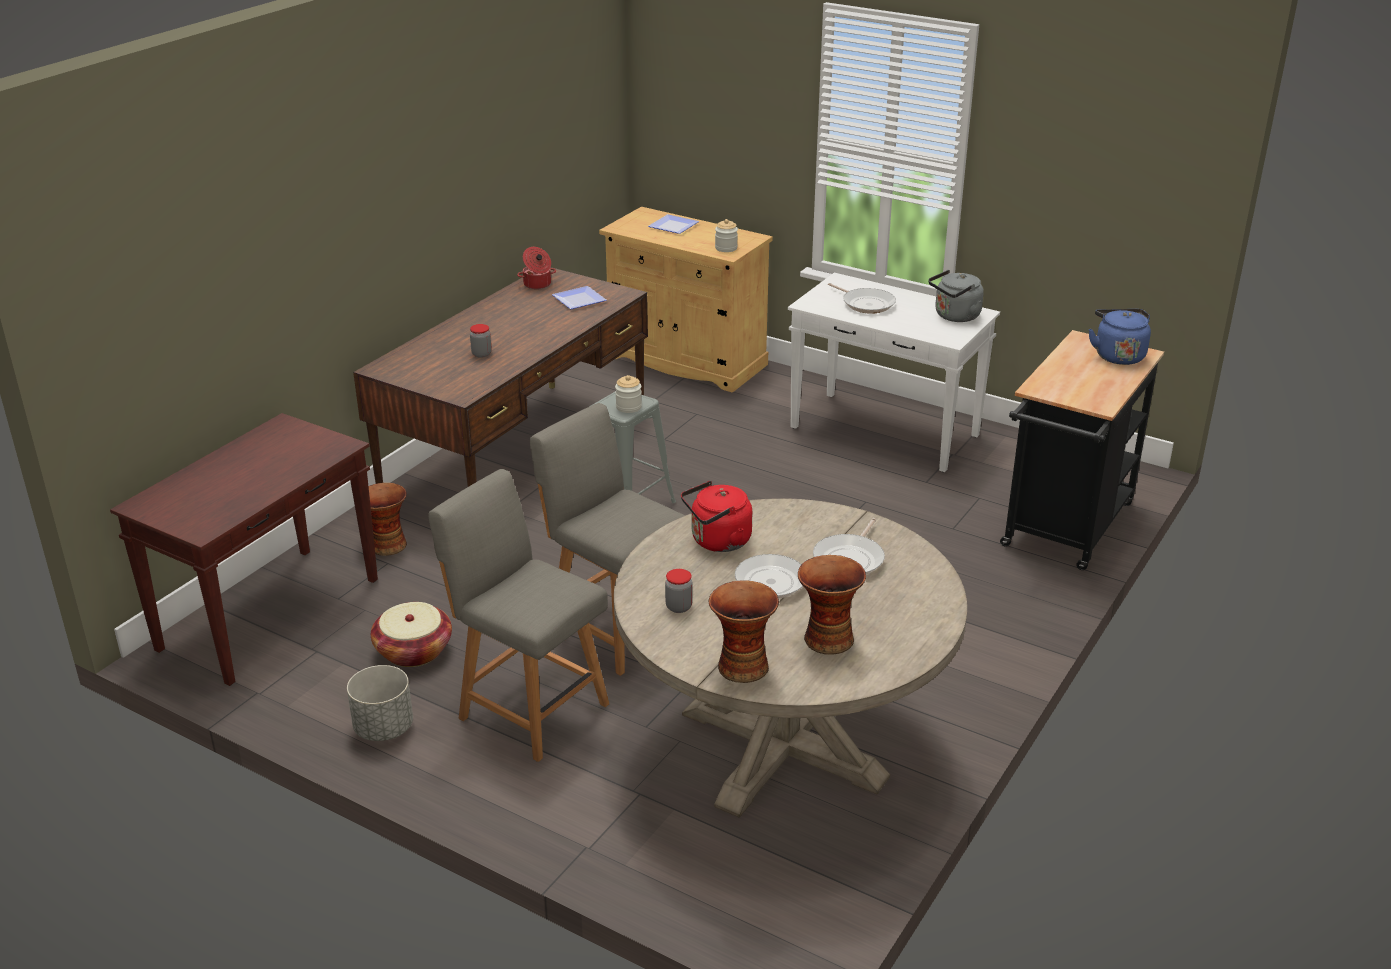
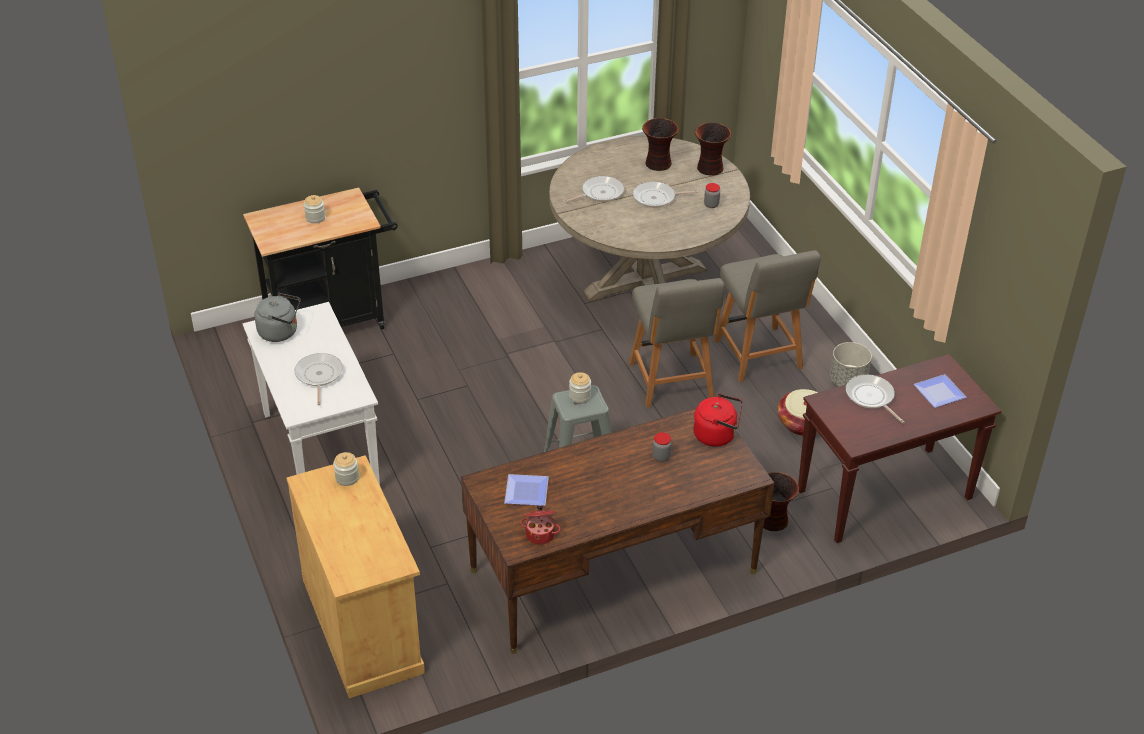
camera: 145 degrees left, 10 degrees up
plate [648,214,699,234] -> plate moved to [913,374,967,408]
red kettle [681,481,752,552] -> red kettle moved to [693,394,743,447]
blue kettle [1089,309,1151,365] -> none
none -> jar [304,195,325,223]
none -> frying pan [846,374,904,423]

